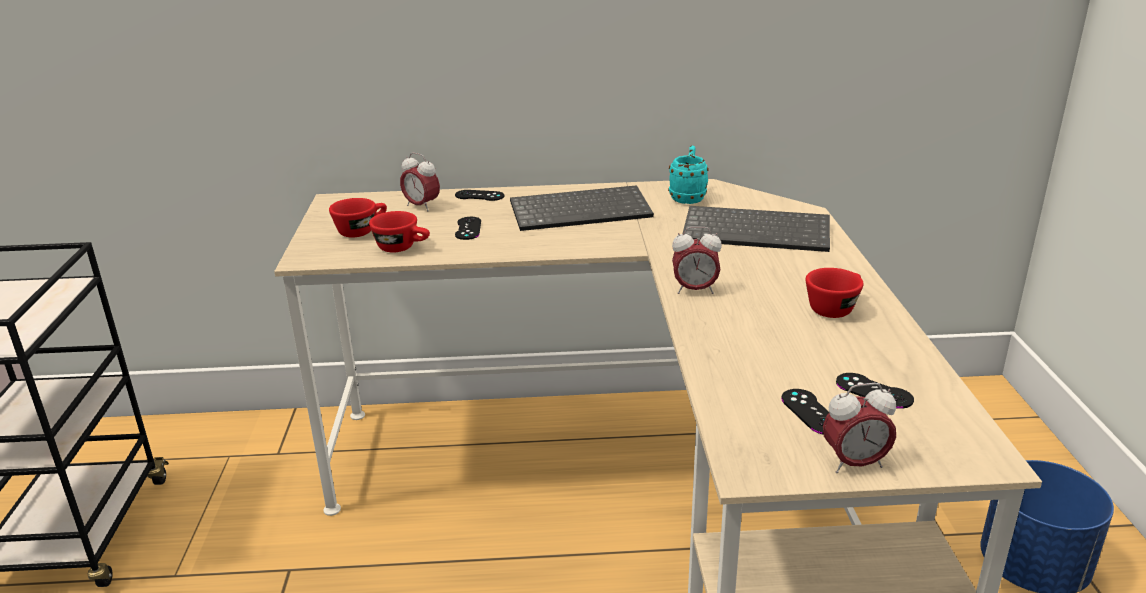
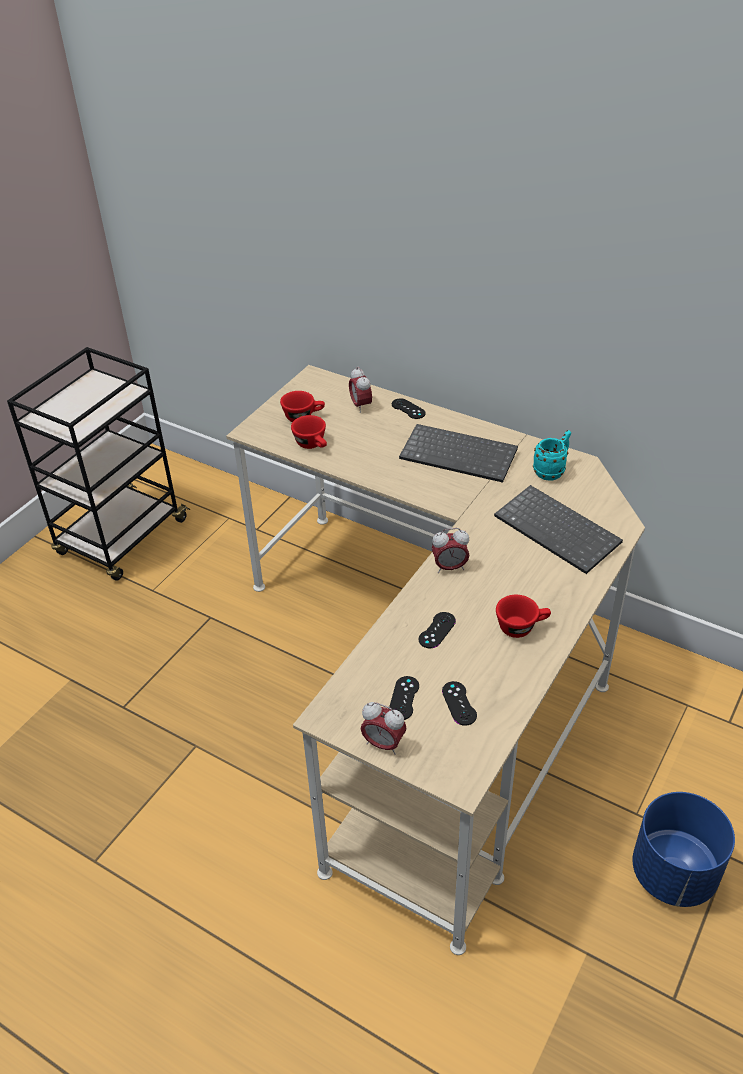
camera: 35 degrees right, 15 degrees up
black game controller [455,217,481,240] -> black game controller moved to [419,612,456,648]
alarm clock [672,227,722,294] -> alarm clock turned 45 degrees counterclockwise [432,528,470,573]

